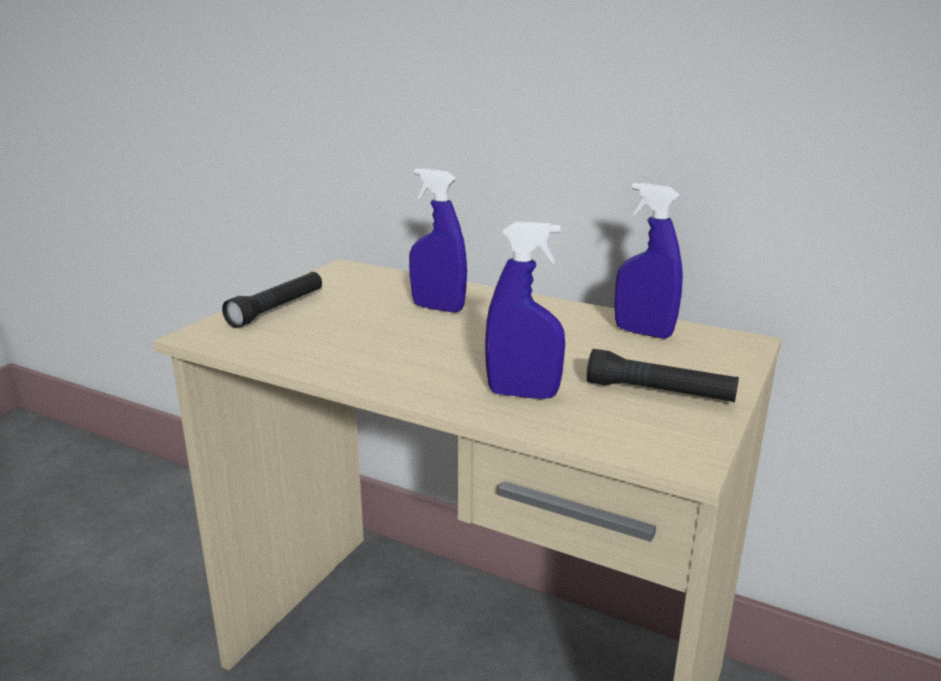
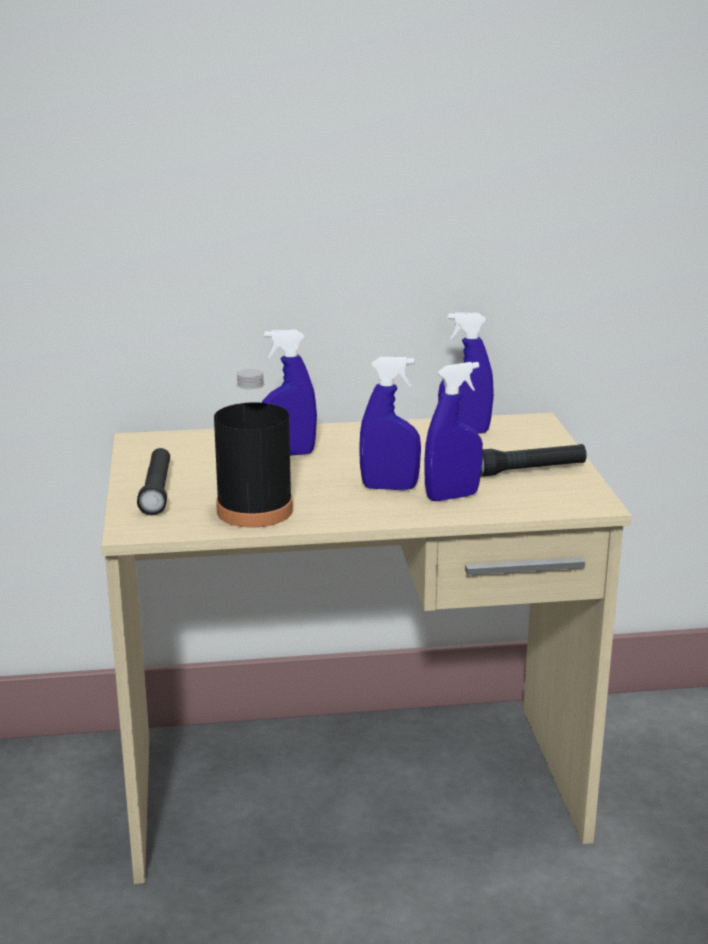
camera: 35 degrees left, 0 degrees up
none -> black bottle [214,369,293,528]
none -> blue spray bottle [359,357,421,490]

